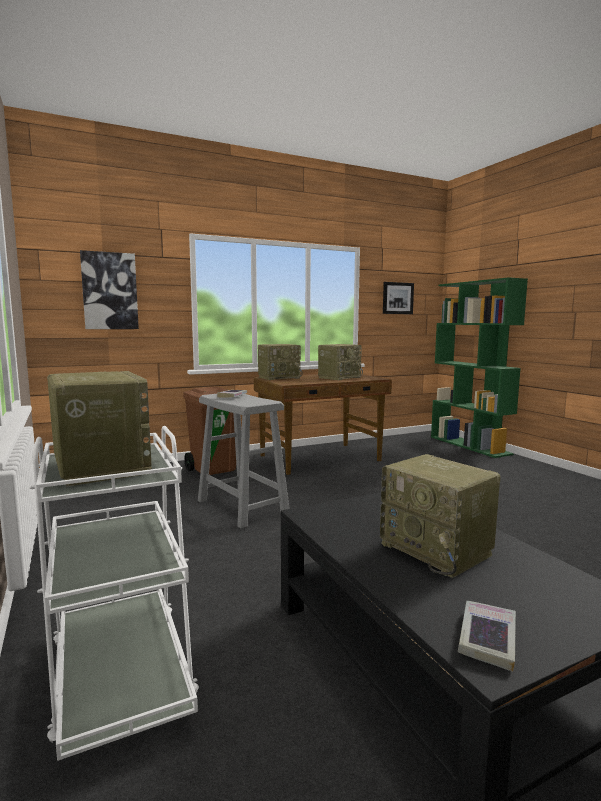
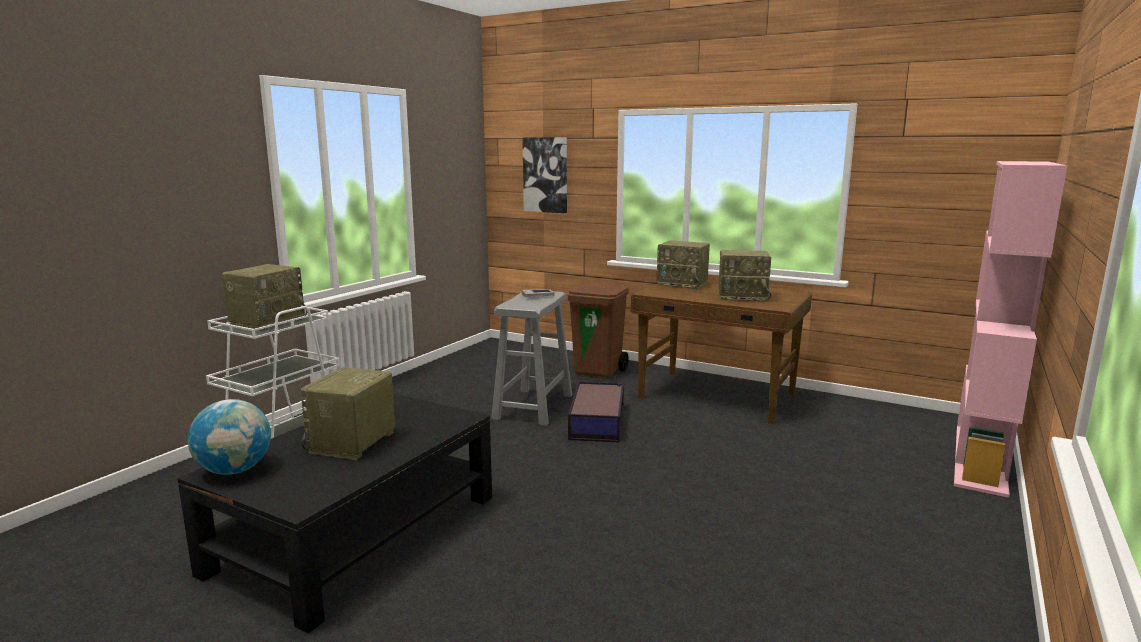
camera: 55 degrees right, 5 degrees up
picture [383,282,414,314] -> none
green bookcase [431,277,528,458] -> pink bookcase [954,161,1067,498]
book [458,601,516,672] -> globe [188,399,271,475]
none -> storage box [568,382,624,442]

